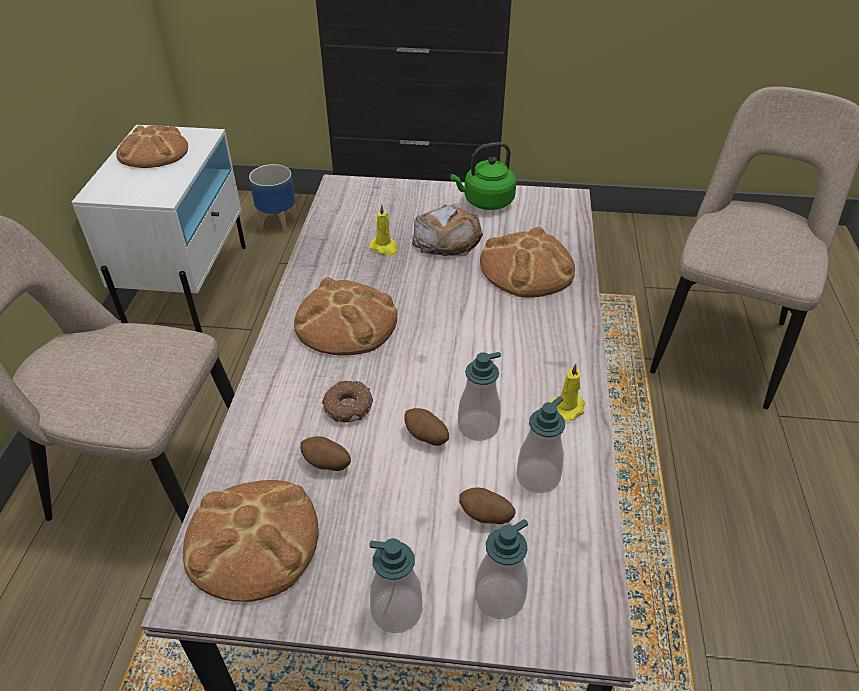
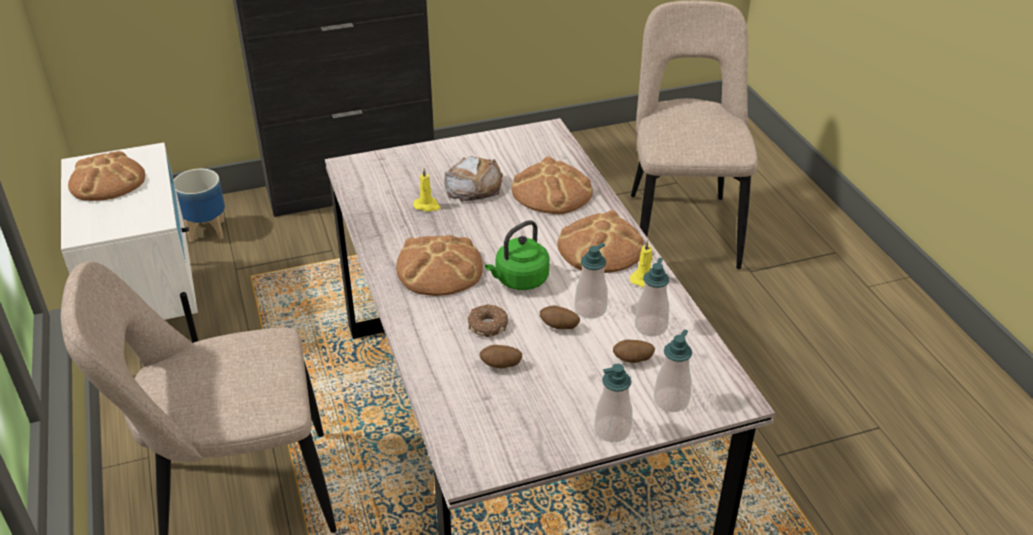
camera: 25 degrees left, 5 degrees down
bread [183,480,319,602] -> bread moved to [557,210,644,273]
green kettle [450,142,517,210] -> green kettle moved to [485,220,550,290]

